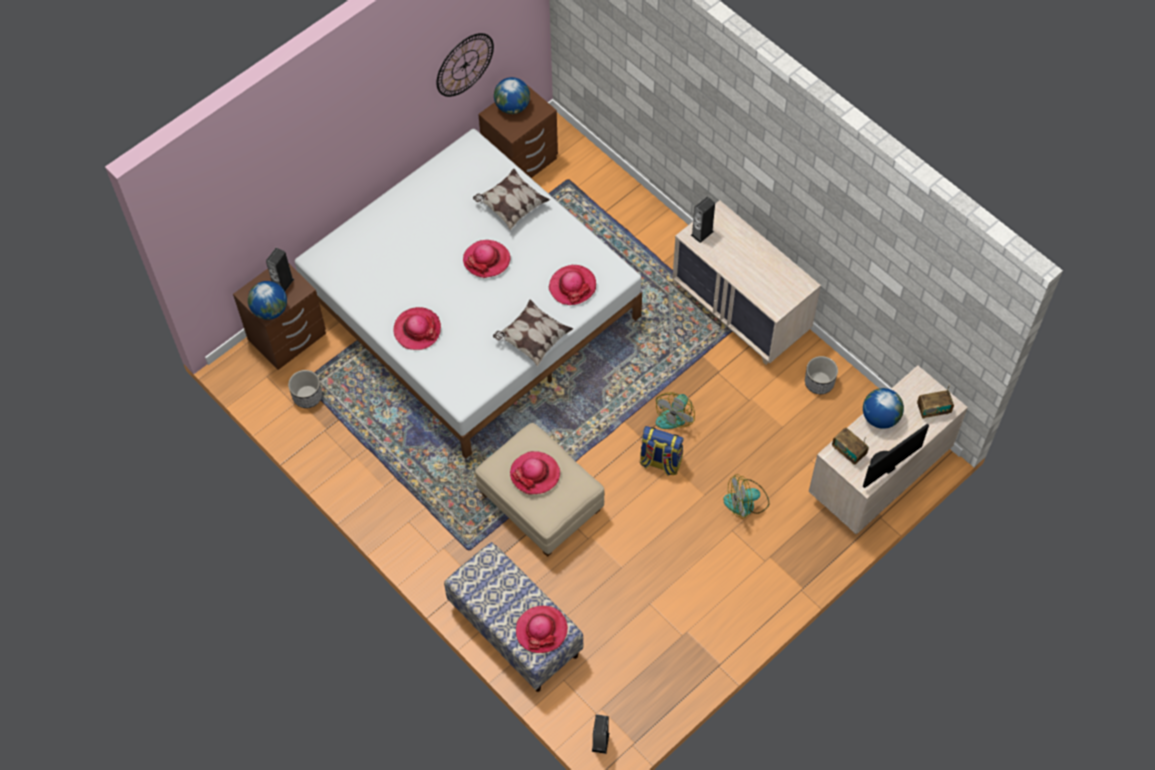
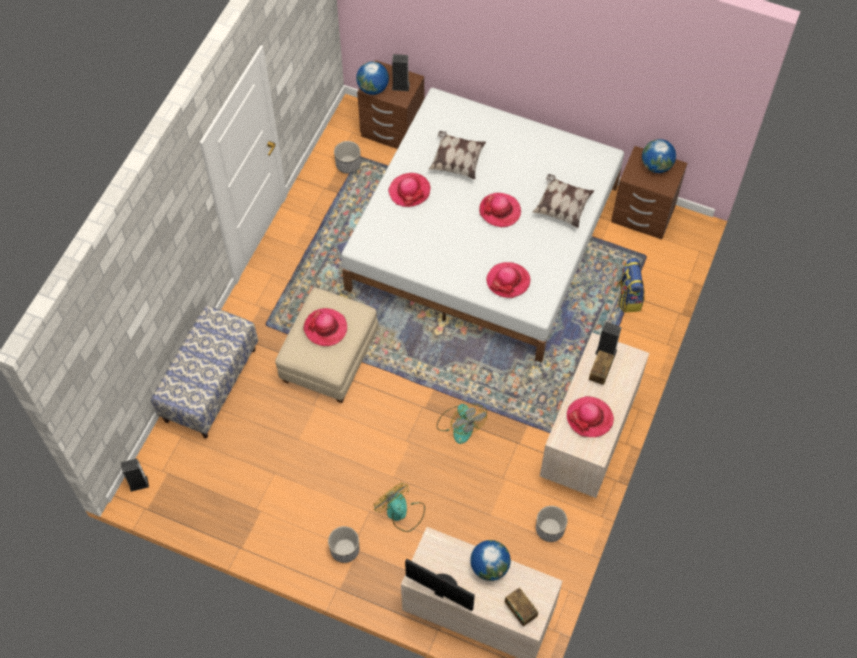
camera: 65 degrees right, 0 degrees up
wall clock [437,33,494,97] -> none
pillow [493,300,573,366] -> pillow moved to [429,131,486,179]
hat [516,606,568,653] -> hat moved to [567,396,614,437]
backpack [640,426,684,476] -> backpack moved to [616,258,645,312]
fan [656,392,695,429] -> fan turned 120 degrees counterclockwise [437,403,487,444]
radio [832,427,869,465] -> radio moved to [589,350,614,385]
none -> planter [328,526,359,563]

